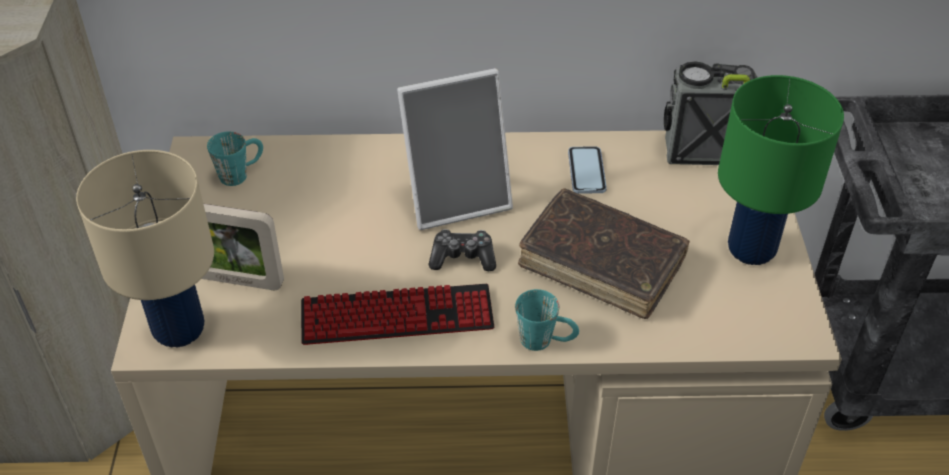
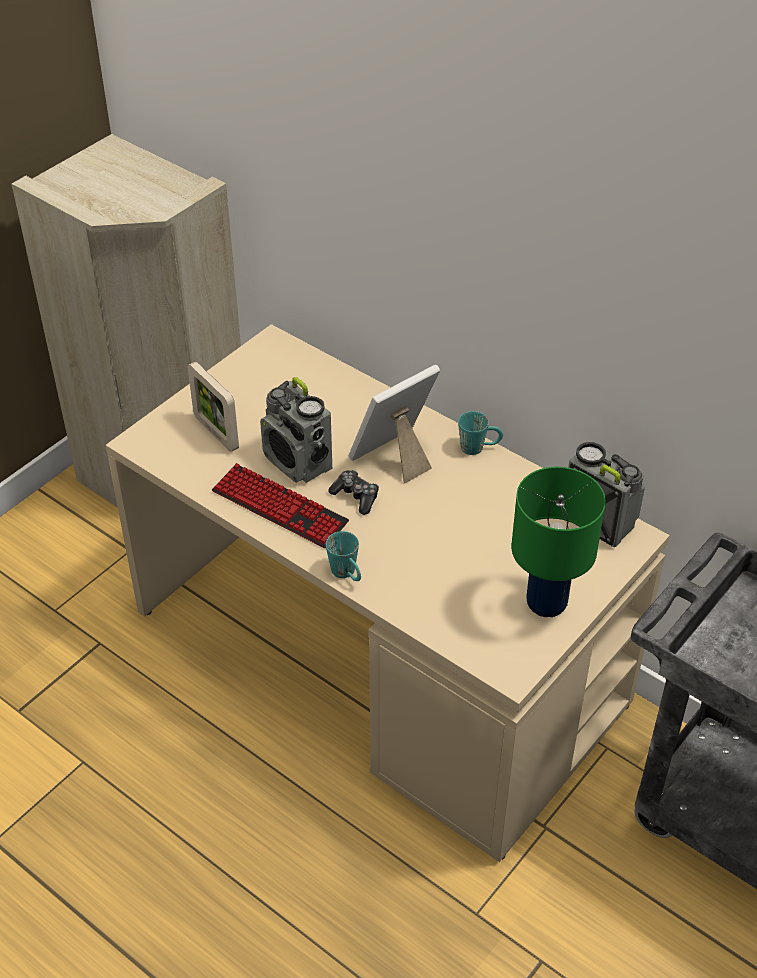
camera: 40 degrees right, 0 degrees up
beige table lamp [76,150,214,347] -> none
turquoise mug [207,131,263,186] -> turquoise mug moved to [458,411,503,455]
picture frame [397,68,513,230] -> picture frame turned 120 degrees clockwise [349,365,440,484]
brown book [518,188,690,319] -> none
phone [568,146,607,194] -> none
none -> radio [260,377,332,483]

